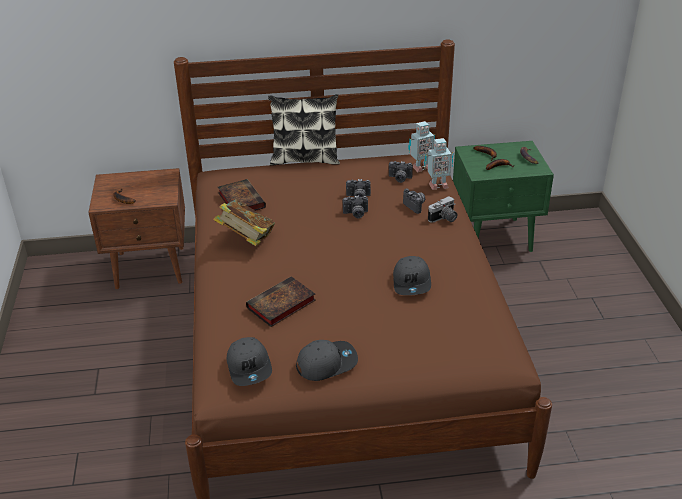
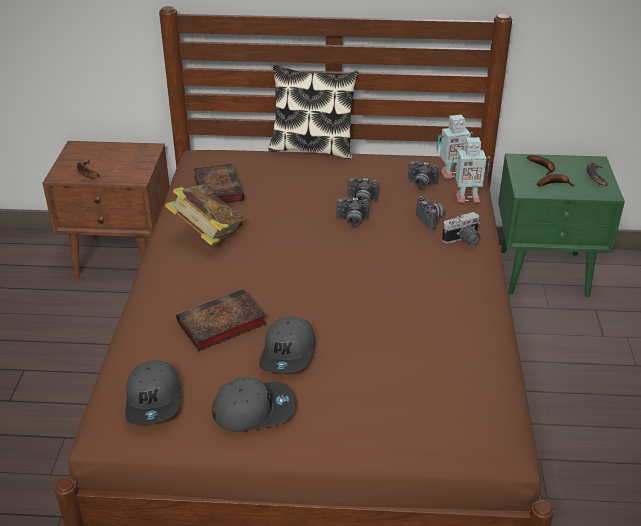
camera: 10 degrees right, 0 degrees up
grey cap [393,256,431,295] -> grey cap moved to [259,316,315,373]

